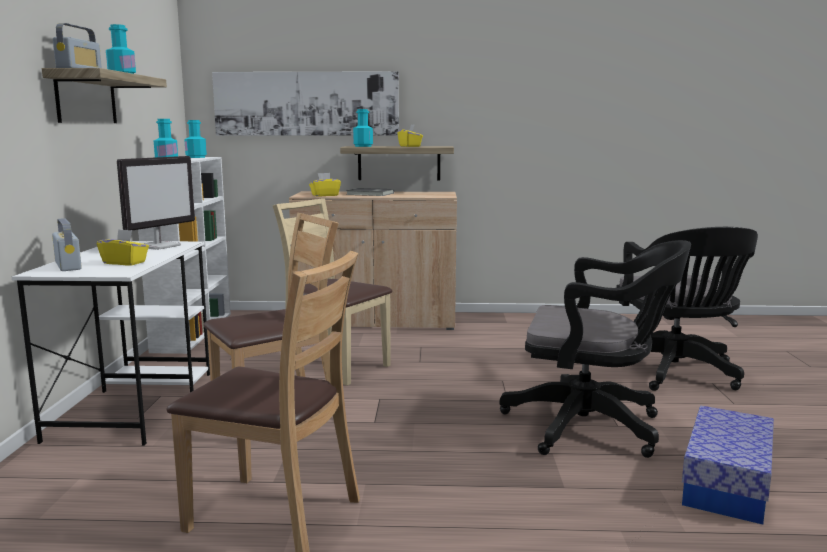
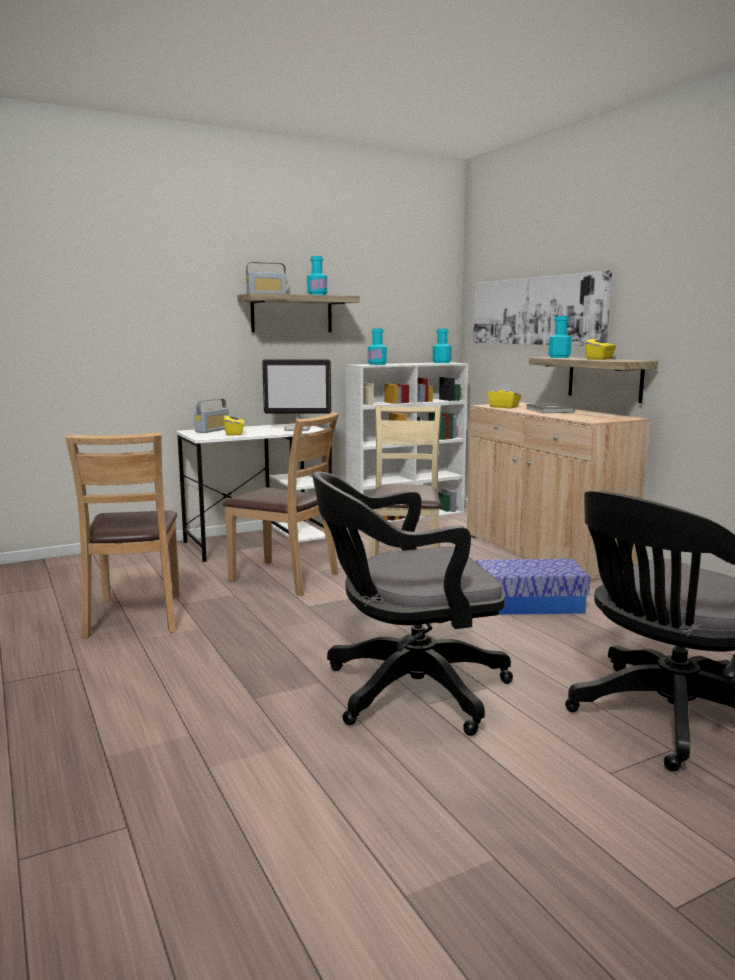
camera: 60 degrees right, 0 degrees up
black office chair [500,240,691,458] -> black office chair turned 90 degrees clockwise [312,471,513,736]
storage box [682,405,774,525] -> storage box moved to [476,559,591,615]

